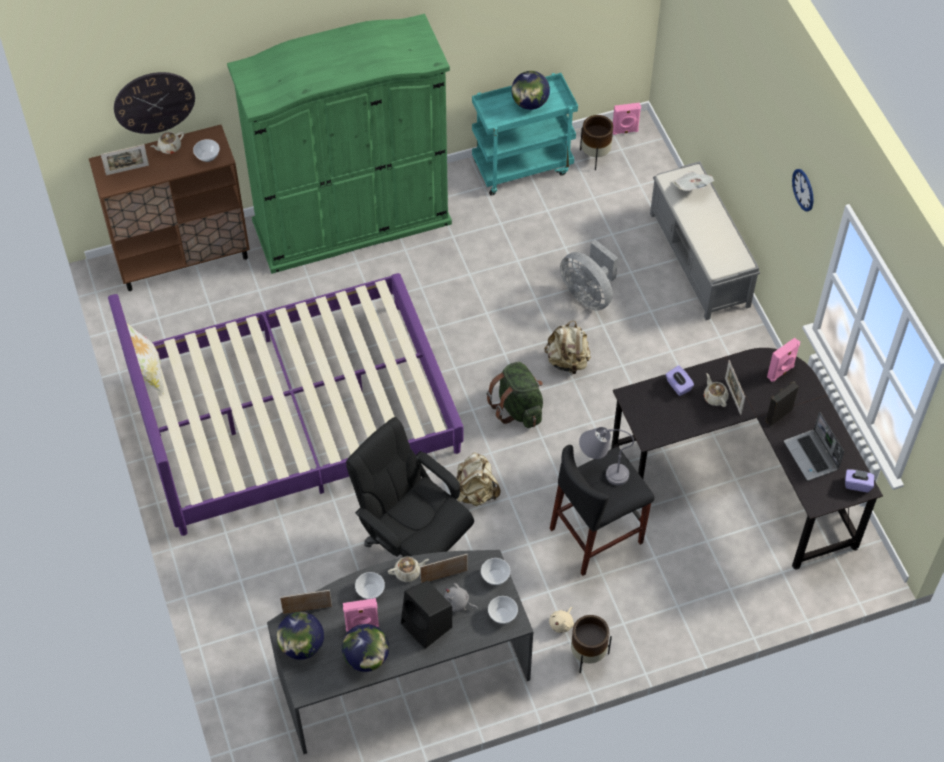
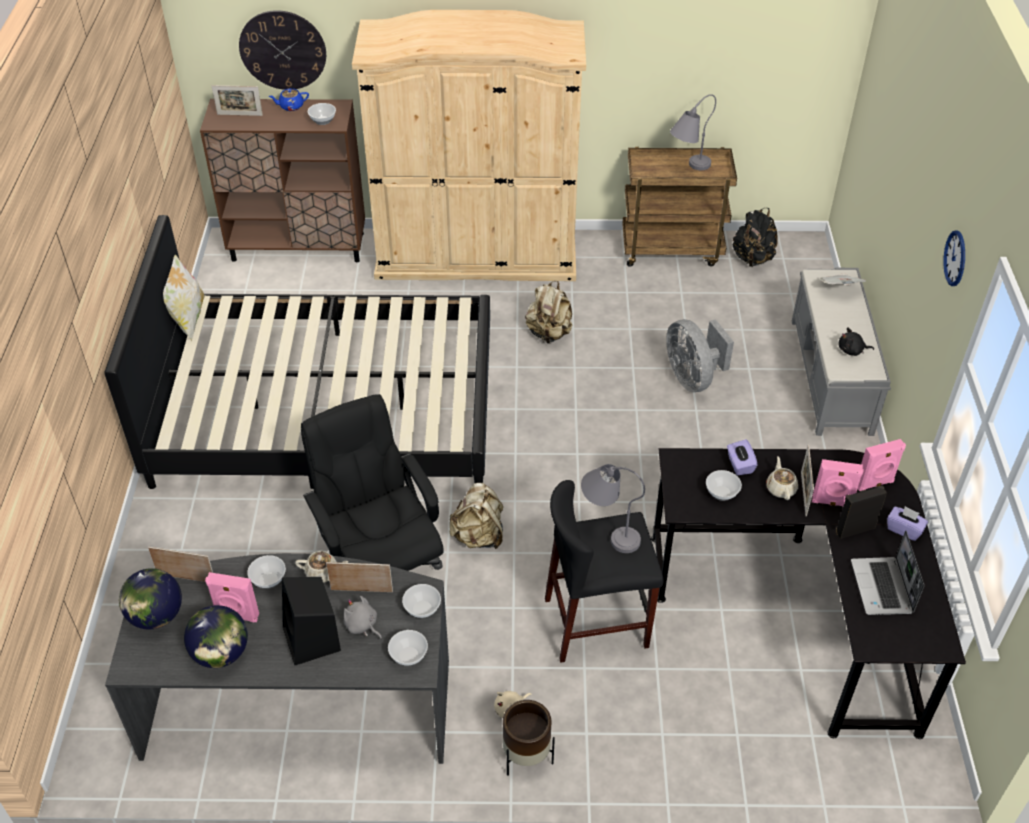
camera: 20 degrees right, 10 degrees down
purple bed [108,273,464,536] -> black bed [105,215,490,489]
beige teapot [150,132,184,154] -> blue teapot [269,88,309,111]
green wardrobe [227,14,452,274] -> beige wardrobe [352,10,586,281]
turquoise cart [472,73,578,196] -> brown cart [622,147,737,267]
green backpack [486,362,543,428] -> none
globe [511,71,550,110] -> grey table lamp [670,94,716,170]
beige backpack [544,321,591,374] -> beige backpack moved to [525,281,572,344]
brown planter [580,115,613,170] -> black backpack [733,208,778,267]
pink speaker [613,103,641,135] -> pink speaker moved to [812,459,863,506]
purple tissue box [845,469,874,492] -> purple tissue box moved to [887,506,928,541]
none -> bowl [706,470,742,501]
none -> black plush toy [838,327,874,356]

